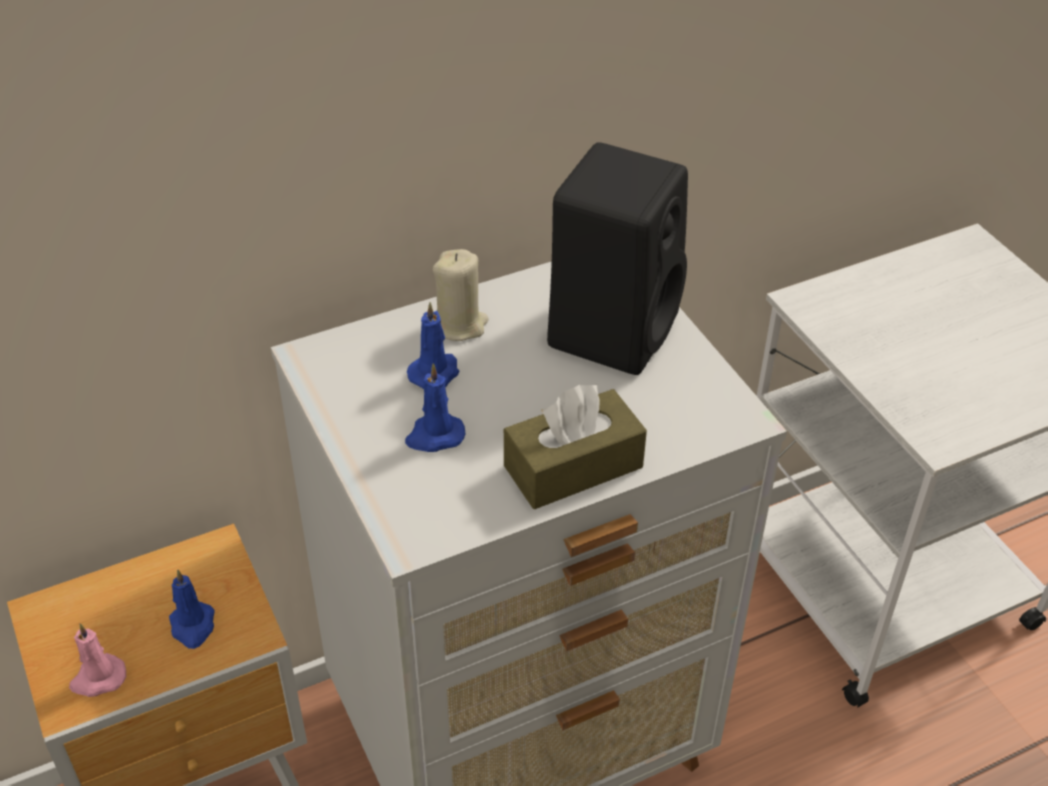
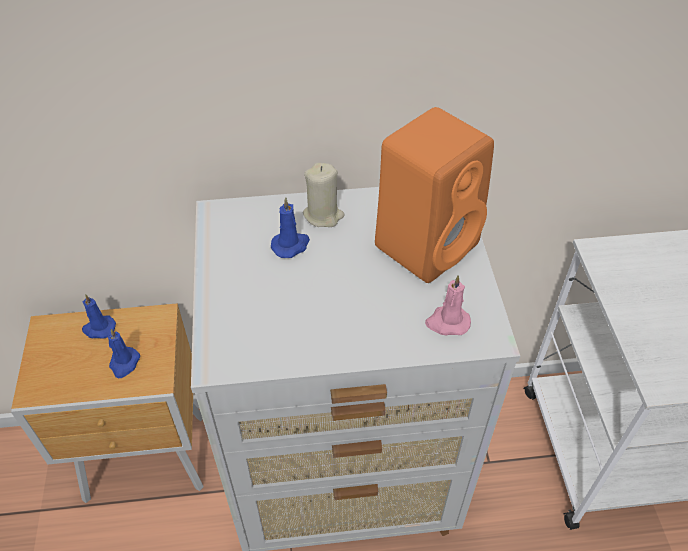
camera: 20 degrees right, 5 degrees up
pink candle [69,623,126,697] -> pink candle moved to [425,275,471,335]
blue candle [405,363,465,452] -> blue candle moved to [82,294,116,339]
brown tissue box [504,384,647,509] -> none
black speaker [547,143,688,375] -> orange speaker [375,107,494,283]

